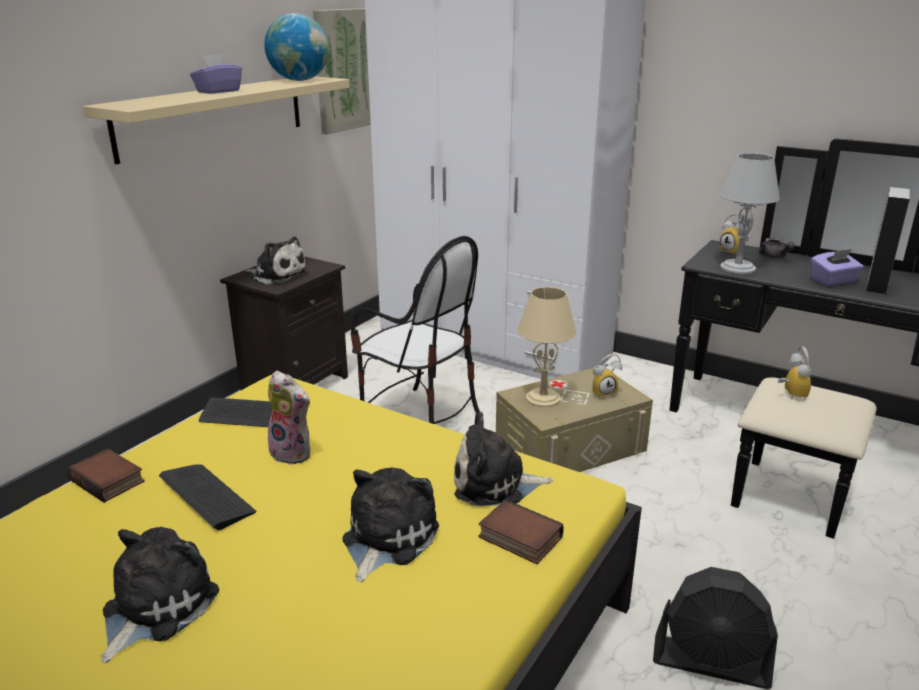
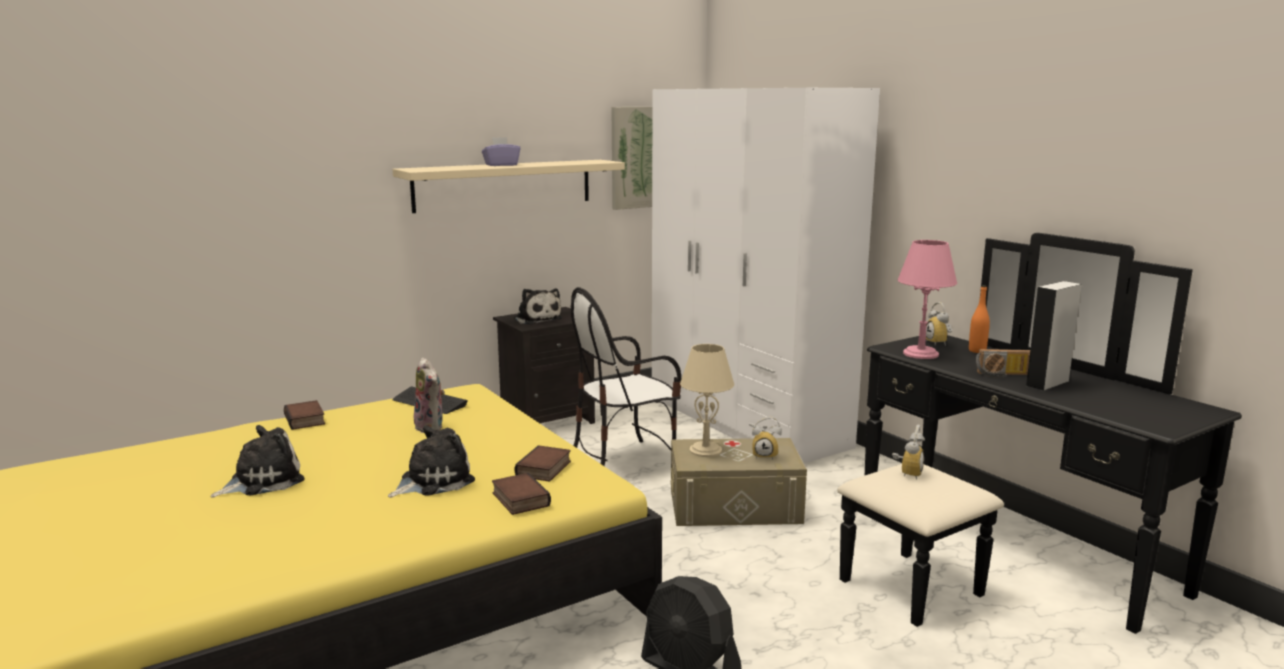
camera: 25 degrees right, 10 degrees down
keyboard [159,464,256,530] -> none
globe [264,13,329,81] -> none
chair [350,236,480,424] -> chair turned 90 degrees clockwise [571,287,681,466]
plush toy [454,412,554,506] -> book [514,445,571,482]
grey table lamp [720,153,780,274] -> pink table lamp [898,240,957,359]
grey teapot [759,238,795,258] -> orange bottle [969,285,990,353]
purple tissue box [810,249,864,286] -> radio [976,349,1030,378]

